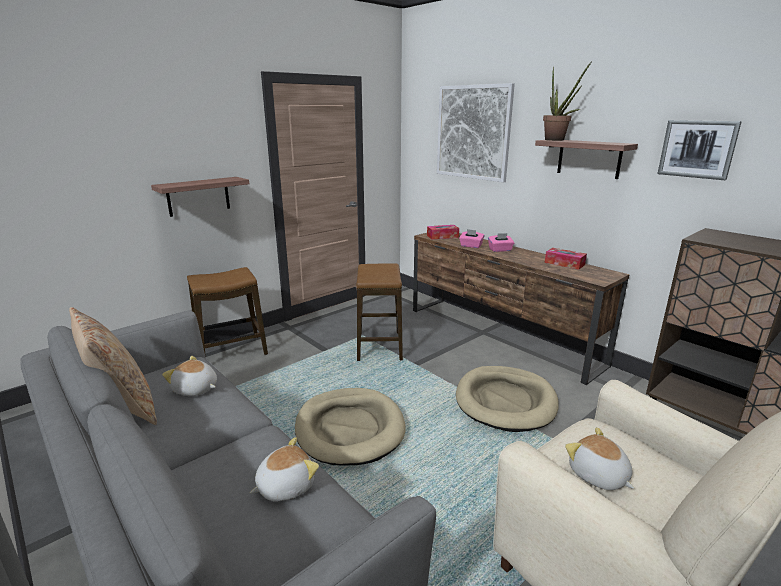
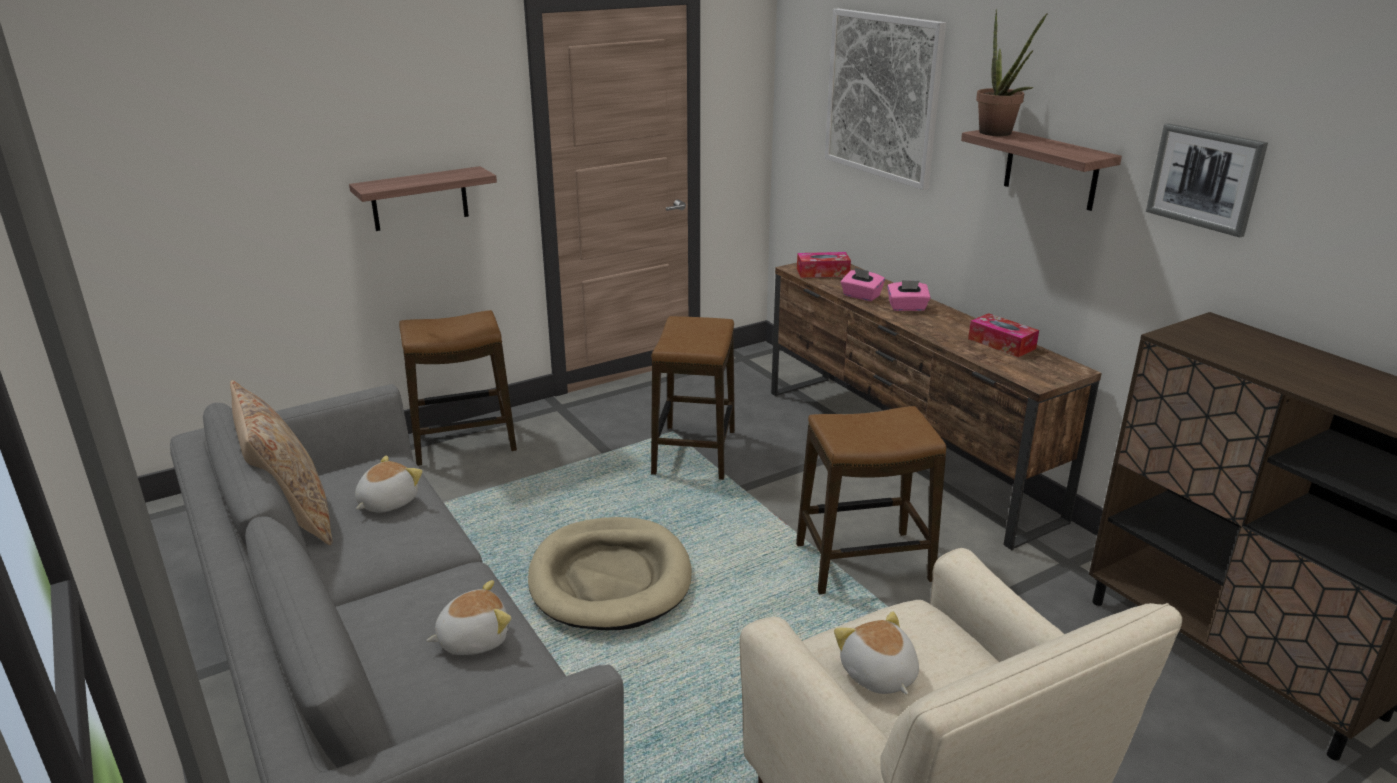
camera: 10 degrees right, 5 degrees up
plush toy [162,356,217,396] -> plush toy turned 90 degrees clockwise [355,455,423,513]
beige dog bed [456,366,559,432] -> stool [796,406,946,594]

